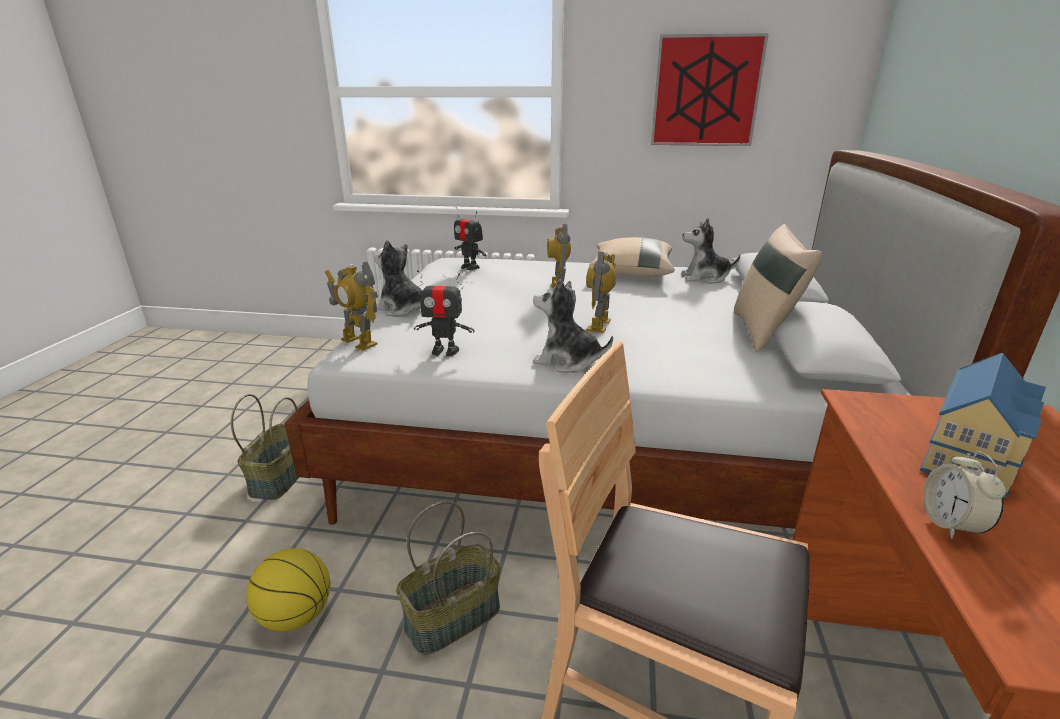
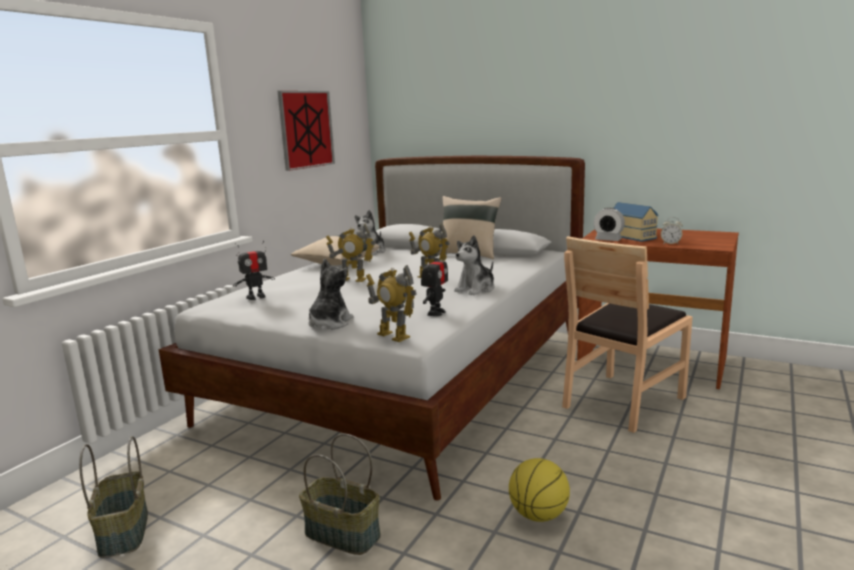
camera: 70 degrees left, 10 degrees down
toy robot [325,262,378,351] -> toy robot turned 75 degrees clockwise [366,265,417,342]
plush toy [374,240,421,317] -> plush toy turned 150 degrees clockwise [309,258,353,329]
basket [396,501,501,655] -> basket moved to [79,436,148,558]
none -> alarm clock [593,208,625,241]

